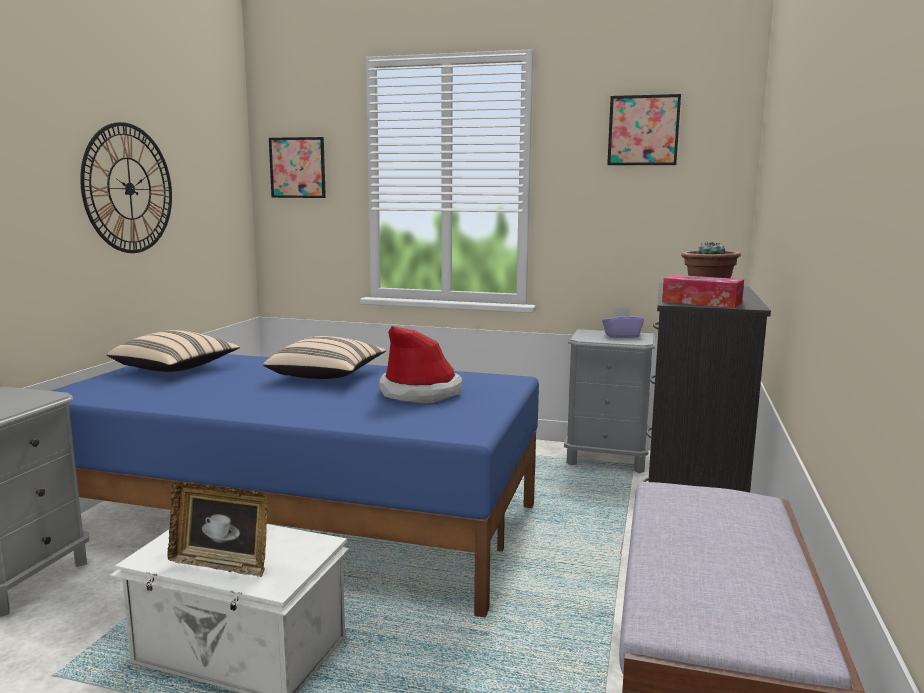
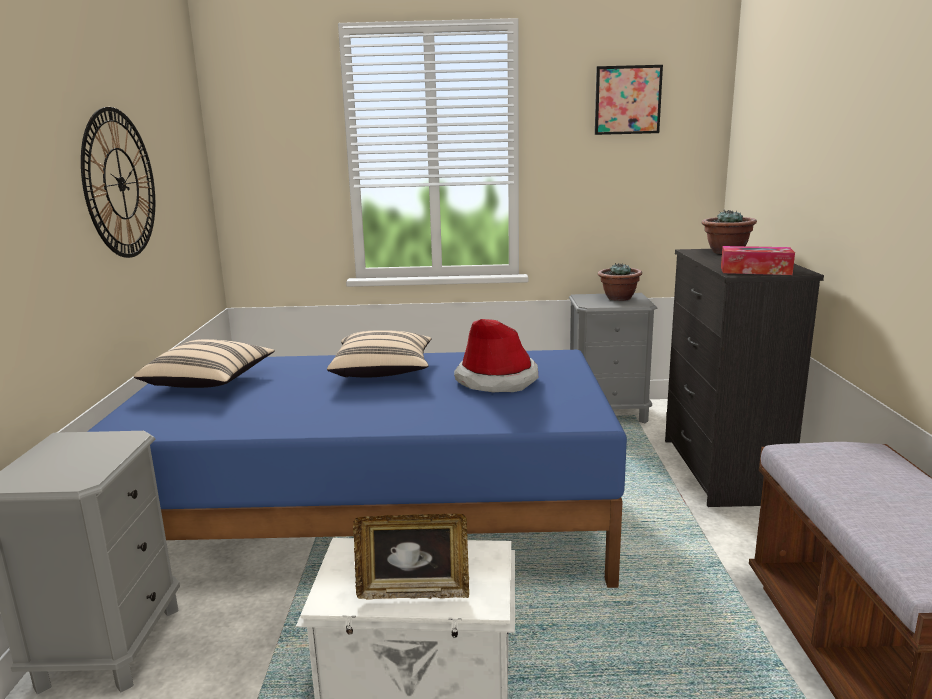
camera: 15 degrees left, 5 degrees up
picture [269,137,326,198] -> none
purple tissue box [602,307,644,338] -> potted plant [598,263,642,301]

